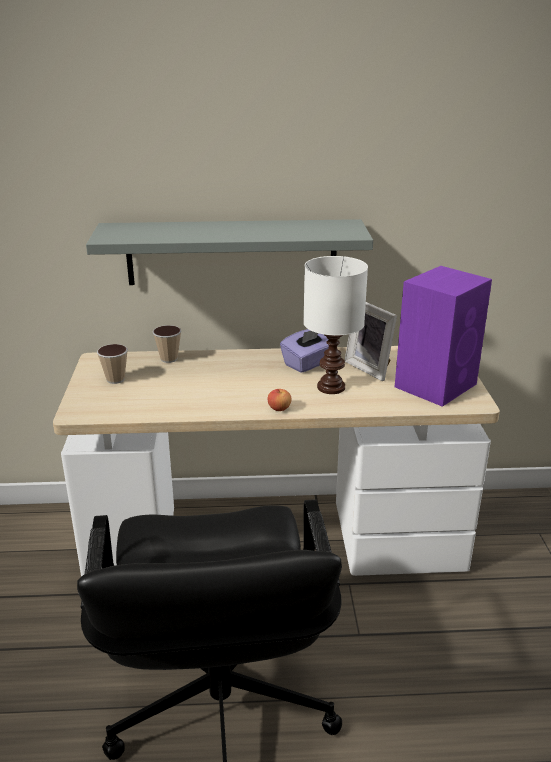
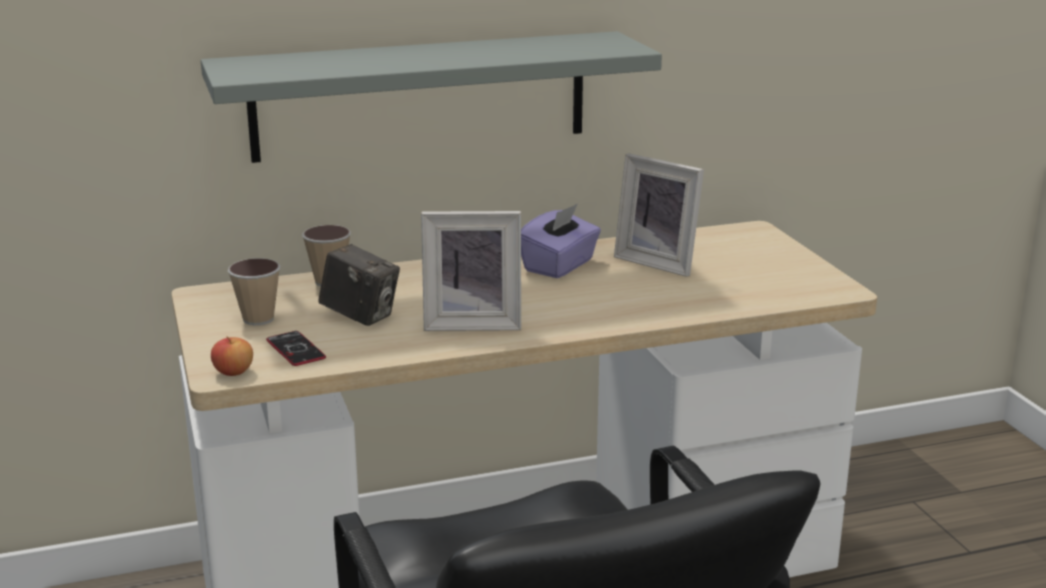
camera: 15 degrees left, 5 degrees down
apple [268,389,291,411] -> apple moved to [211,336,253,376]
white table lamp [303,256,368,394] -> none
purple speaker [395,266,492,407] -> none
none -> phone [266,331,326,366]
none -> camera [318,244,400,326]
none -> picture frame [421,211,521,331]

